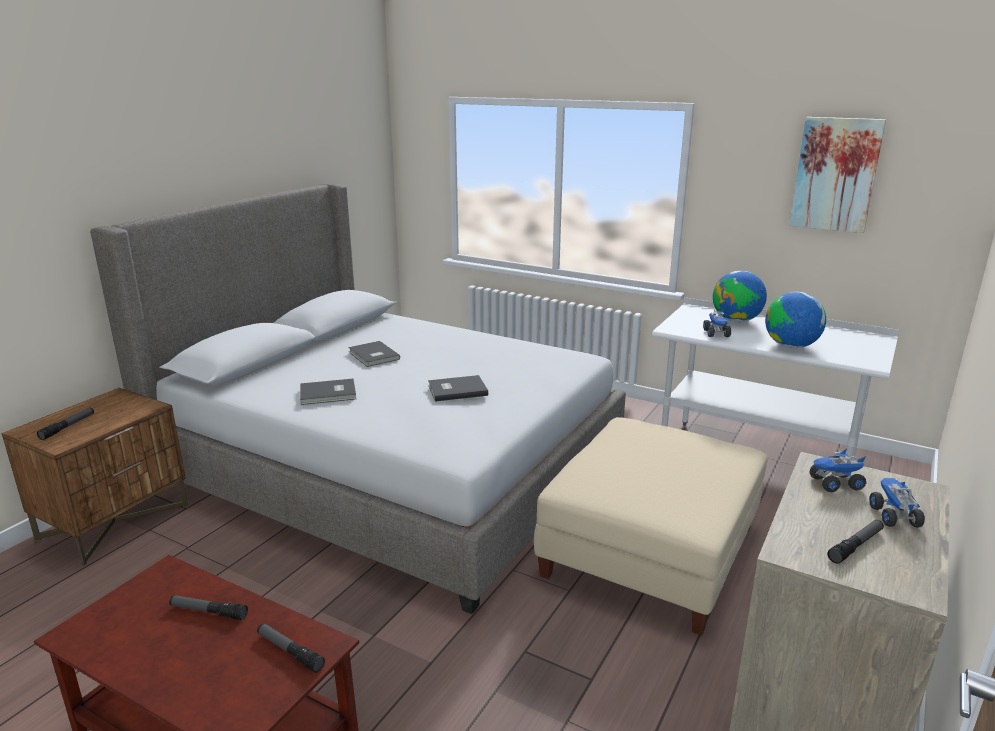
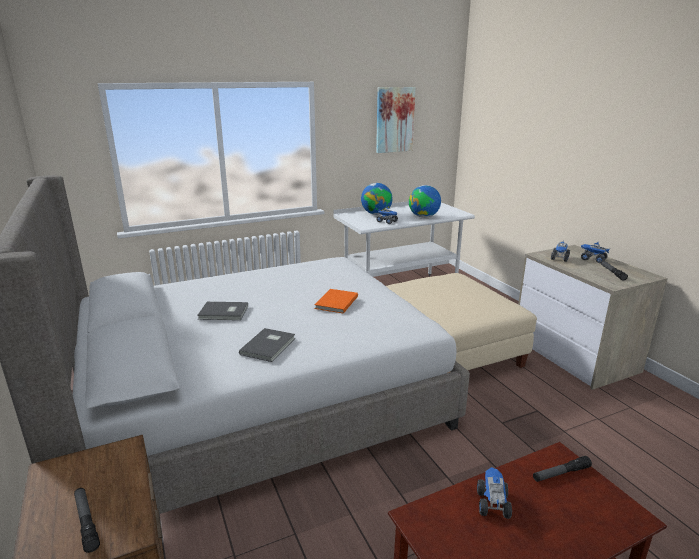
camera: 55 degrees left, 0 degrees up
flashlight [169,595,248,620] -> toy truck [477,467,512,519]
grey book [428,375,488,402] -> orange book [314,289,358,314]

